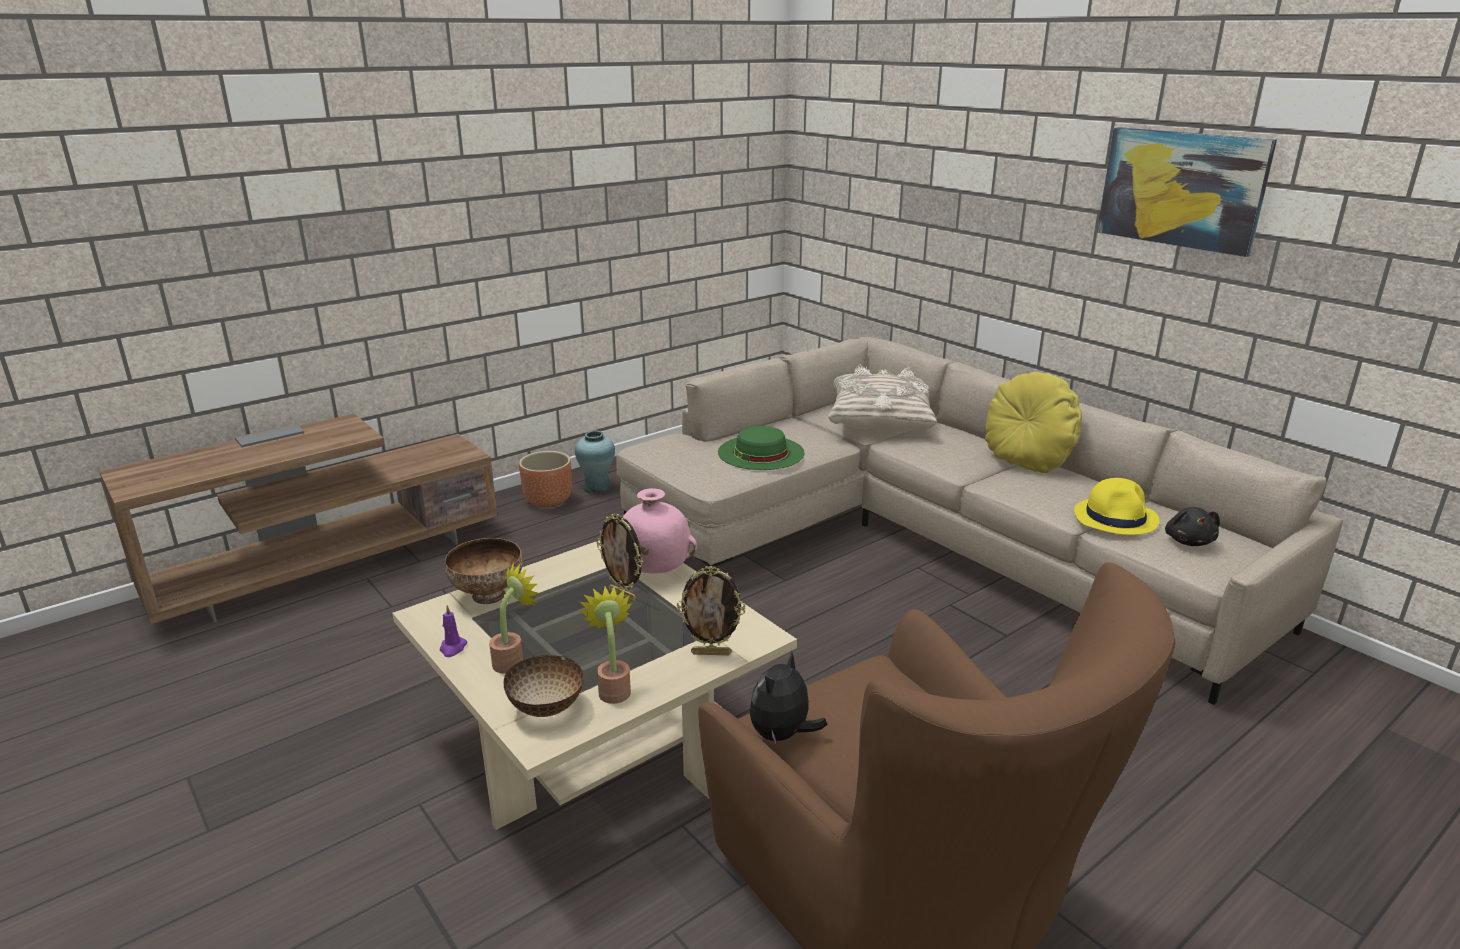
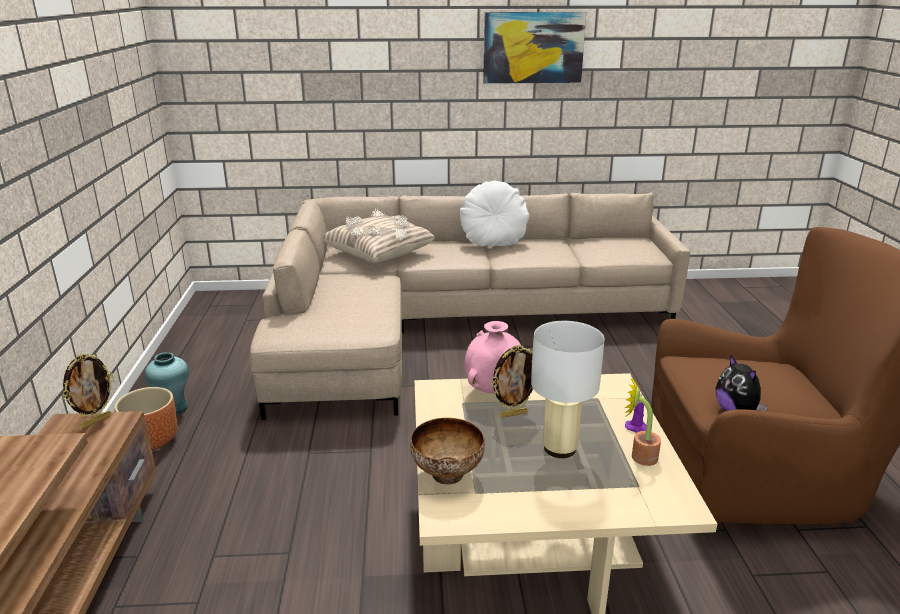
camera: 55 degrees left, 0 degrees up
purple candle [440,605,467,657] -> purple candle moved to [625,393,647,433]
potted plant [489,562,539,674] -> none
bowl [504,655,584,717] -> none
picture frame [677,566,745,655] -> picture frame moved to [62,353,114,428]
green hat [718,426,805,470] -> none
yellow pillow [985,372,1082,473] -> white pillow [460,181,530,247]
yellow hat [1074,478,1159,535] -> none
black plush toy [1165,507,1220,546] -> none
none -> white table lamp [531,321,604,458]

